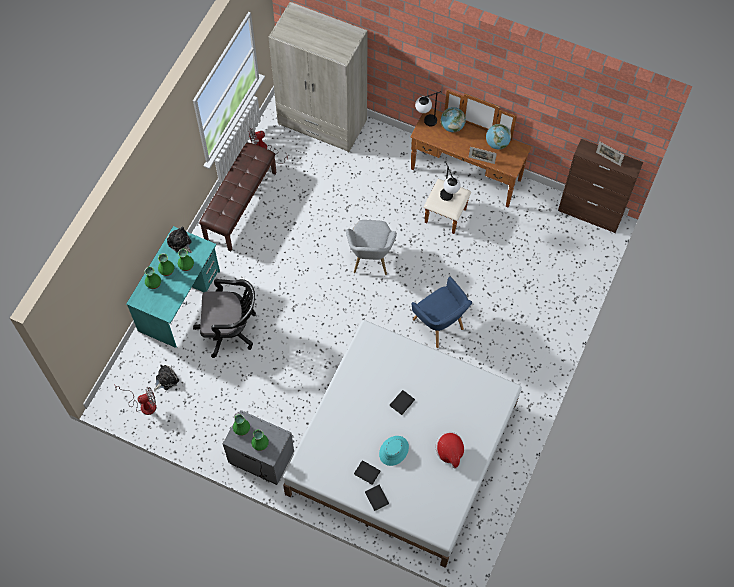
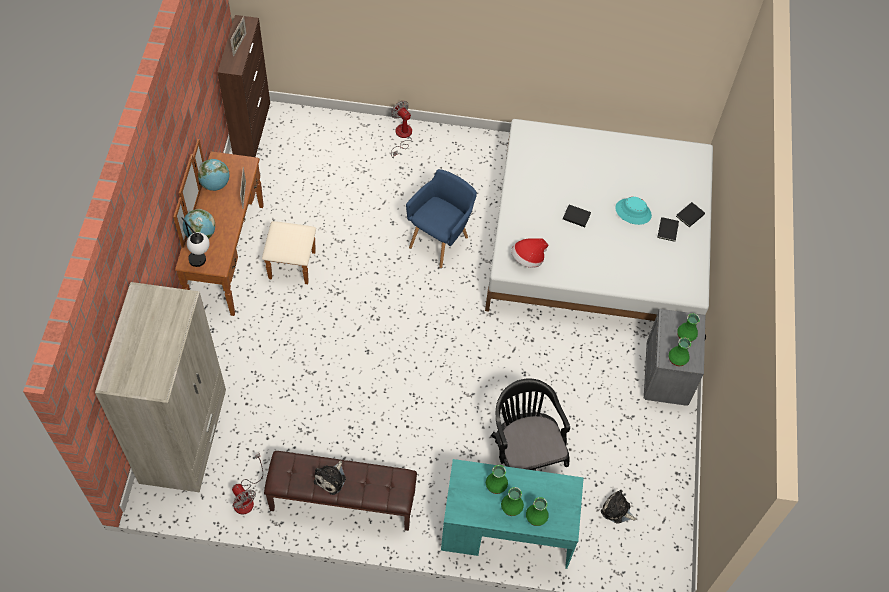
camera: 110 degrees left, 5 degrees down
fan [114,384,156,415] -> fan moved to [391,101,412,158]
plush toy [167,227,192,253] -> plush toy moved to [314,460,346,495]
grey armchair [346,220,397,275] -> none
hat [436,432,464,469] -> hat moved to [511,238,548,268]
table lamp [440,163,460,201] -> none

